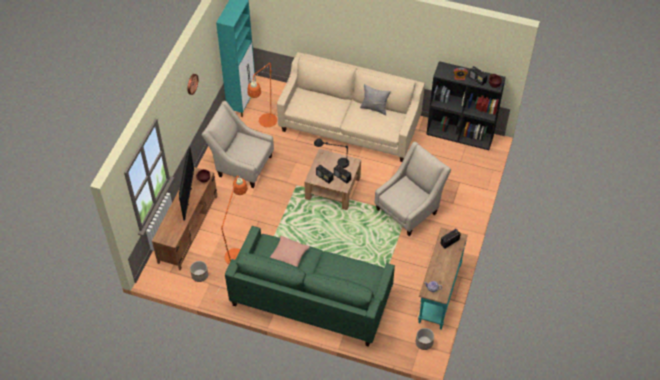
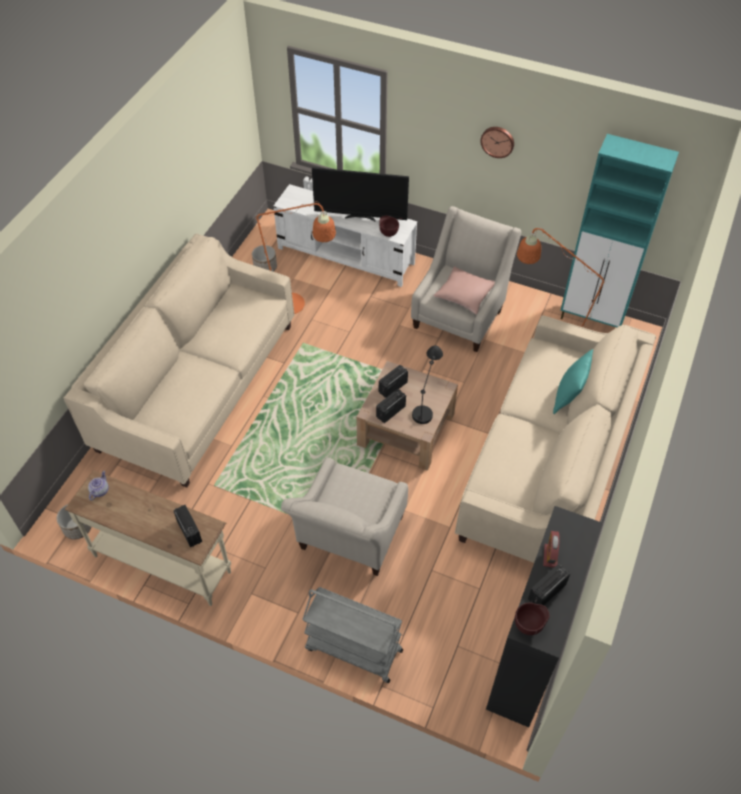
camera: 95 degrees right, 0 degrees up
brown tv stand [152,167,217,270] -> white tv stand [273,184,417,287]
green sofa [225,226,395,347] -> beige sofa [63,234,295,487]
pink pillow [270,236,310,267] -> pink pillow moved to [433,266,495,315]
grey pillow [360,84,391,115] -> none
beige armchair [375,142,451,236] -> beige armchair turned 60 degrees clockwise [281,457,408,576]
turquoise console table [418,228,468,330] -> beige console table [64,470,231,606]
none -> grey cart [302,587,403,683]
none -> turquoise pillow [553,349,593,414]

